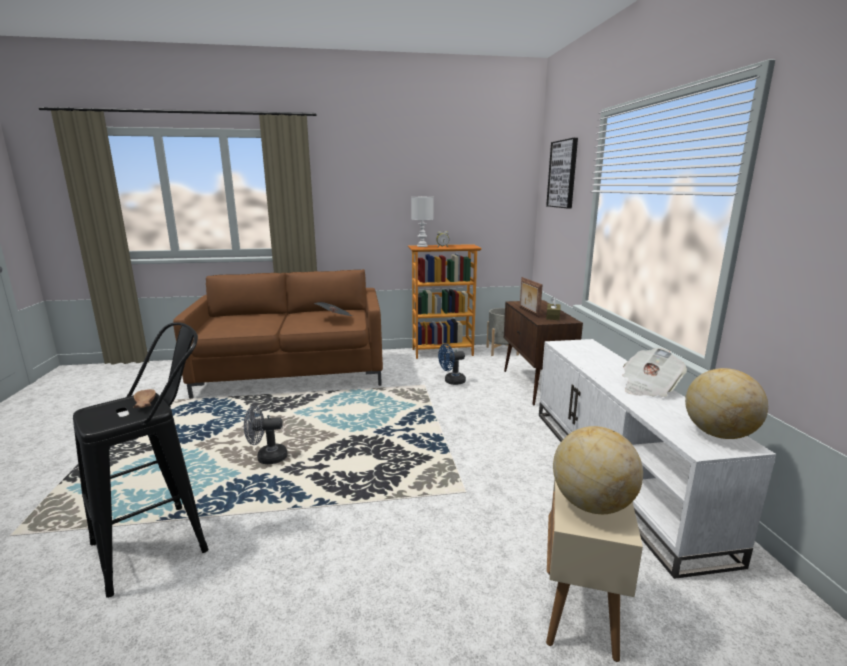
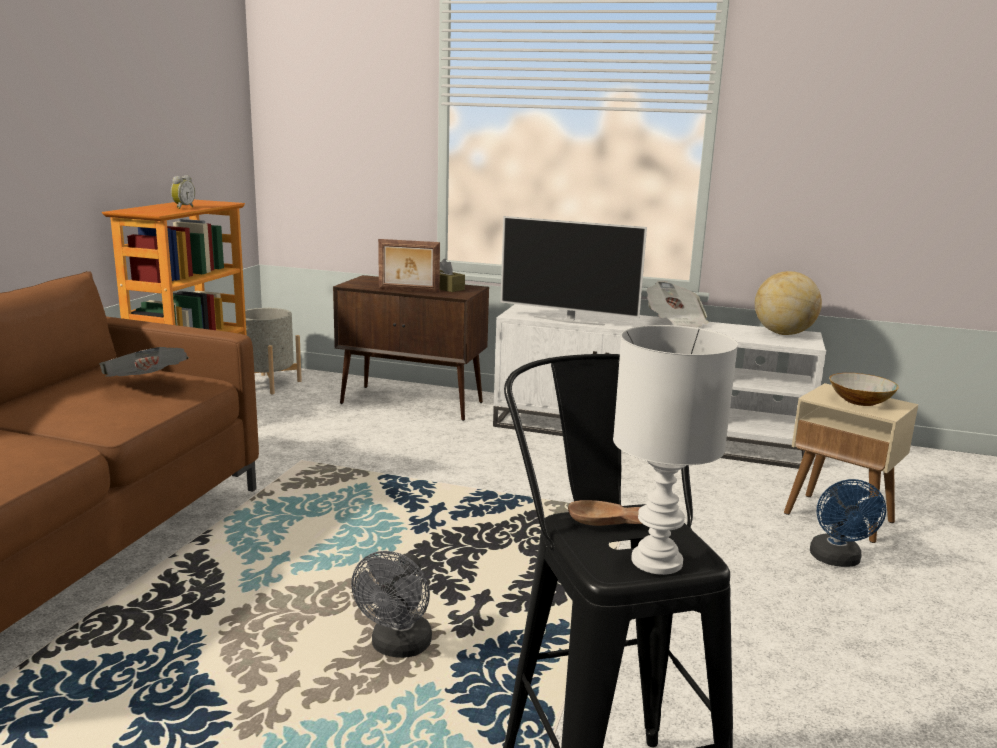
camera: 65 degrees left, 0 degrees up
white table lamp [411,197,434,247] -> white table lamp moved to [613,325,738,575]
blue fan [438,344,466,385] -> blue fan moved to [810,479,886,567]
picture [546,138,578,208] -> none
globe [553,426,643,514] -> bowl [829,373,899,406]
none -> television [501,216,647,326]

